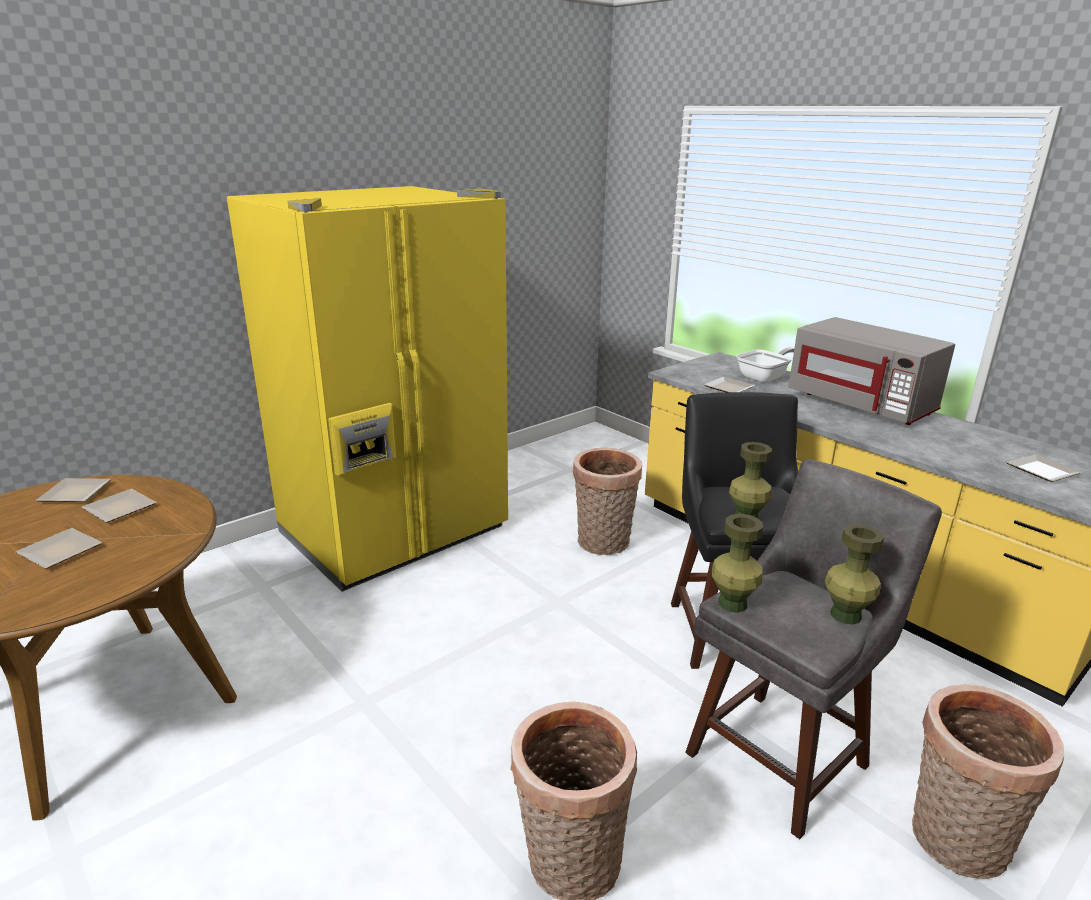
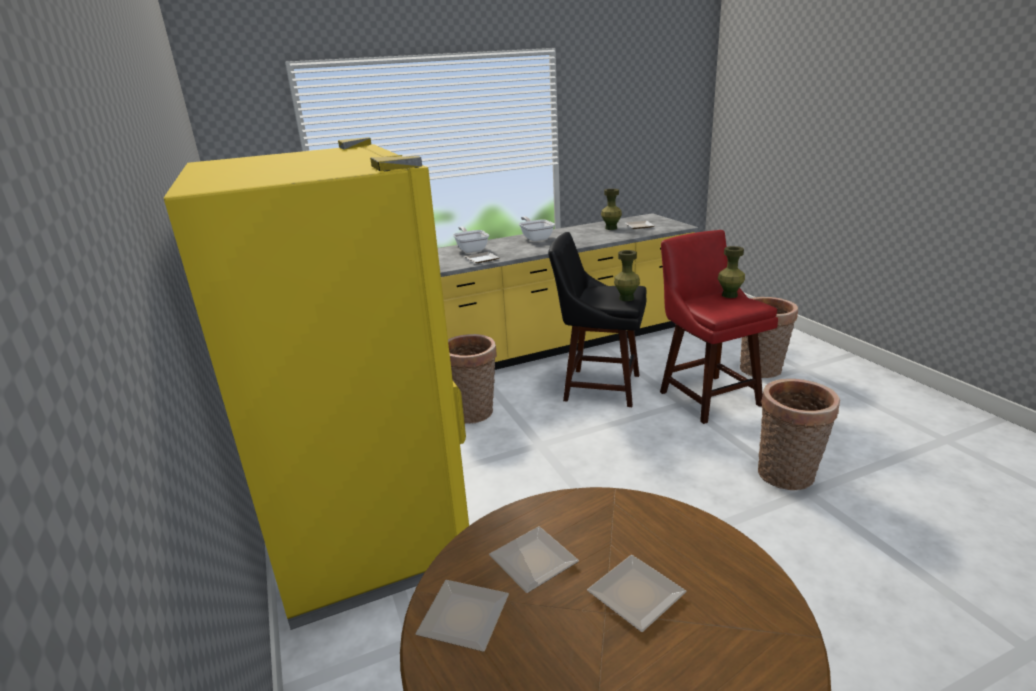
camera: 70 degrees left, 0 degrees up
grey stool [685,459,942,839] -> red stool [660,230,778,424]
green vase [712,514,763,613] -> green vase moved to [601,189,622,230]
grey microwave [788,317,955,425] -> frying pan [519,216,555,241]

